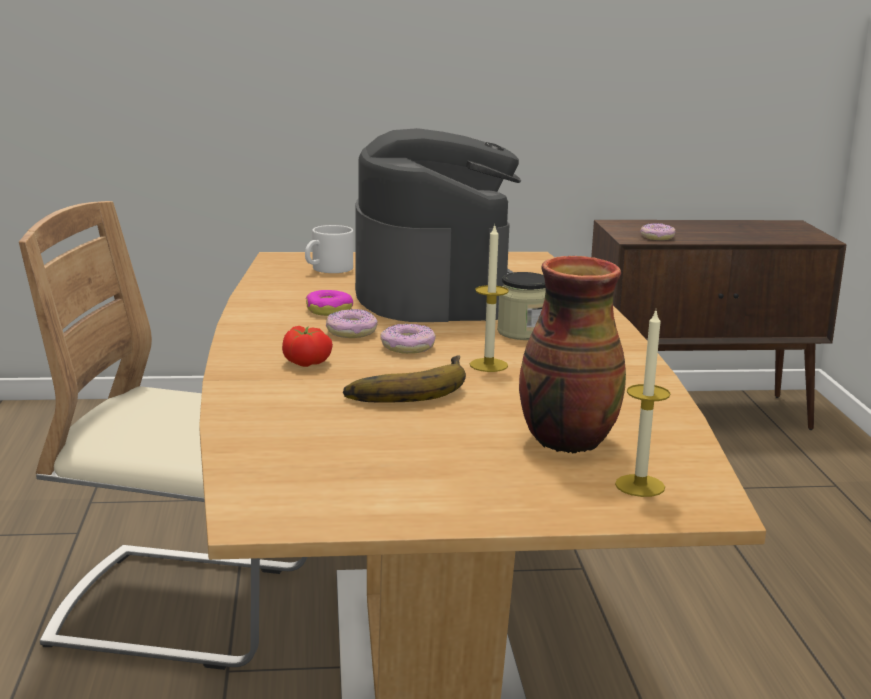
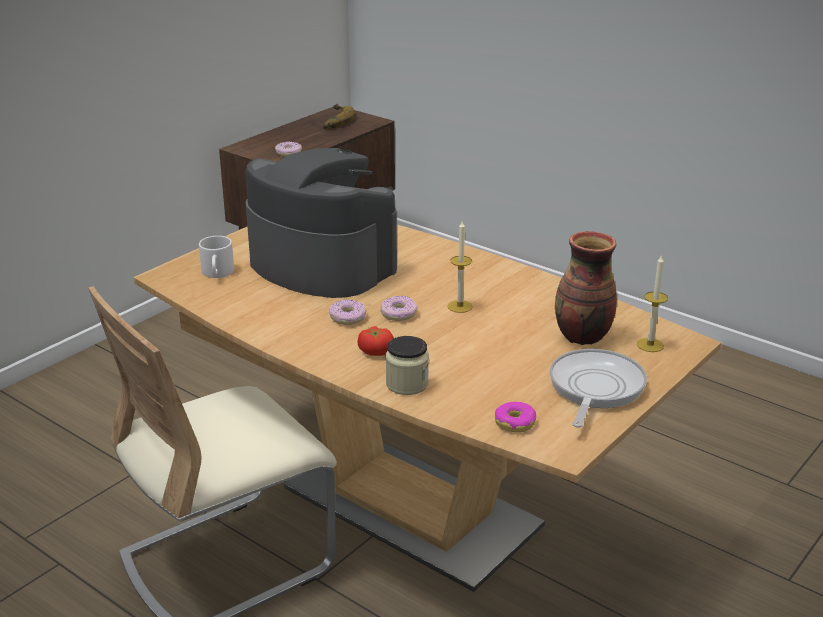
camera: 45 degrees left, 10 degrees up
donut [306,290,353,316] -> donut moved to [495,402,536,433]
banana [343,355,466,403] -> banana moved to [323,104,355,129]
jar [497,272,546,340] -> jar moved to [386,336,429,395]
none -> frying pan [550,349,647,428]

